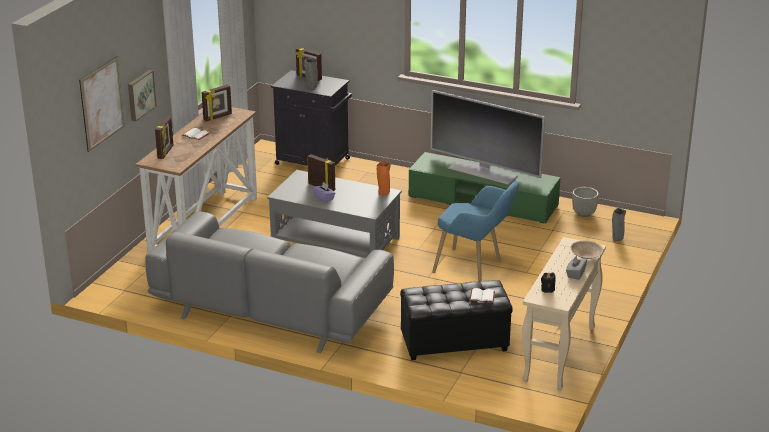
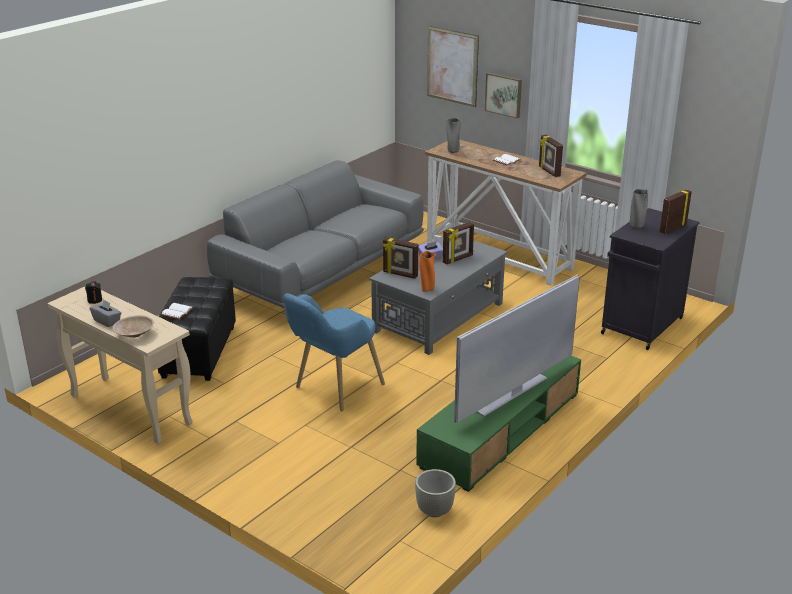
camera: 105 degrees right, 0 degrees up
picture frame [155,117,173,159] -> picture frame moved to [383,237,418,279]
grey vase [612,208,626,242] -> grey vase moved to [446,118,461,153]

